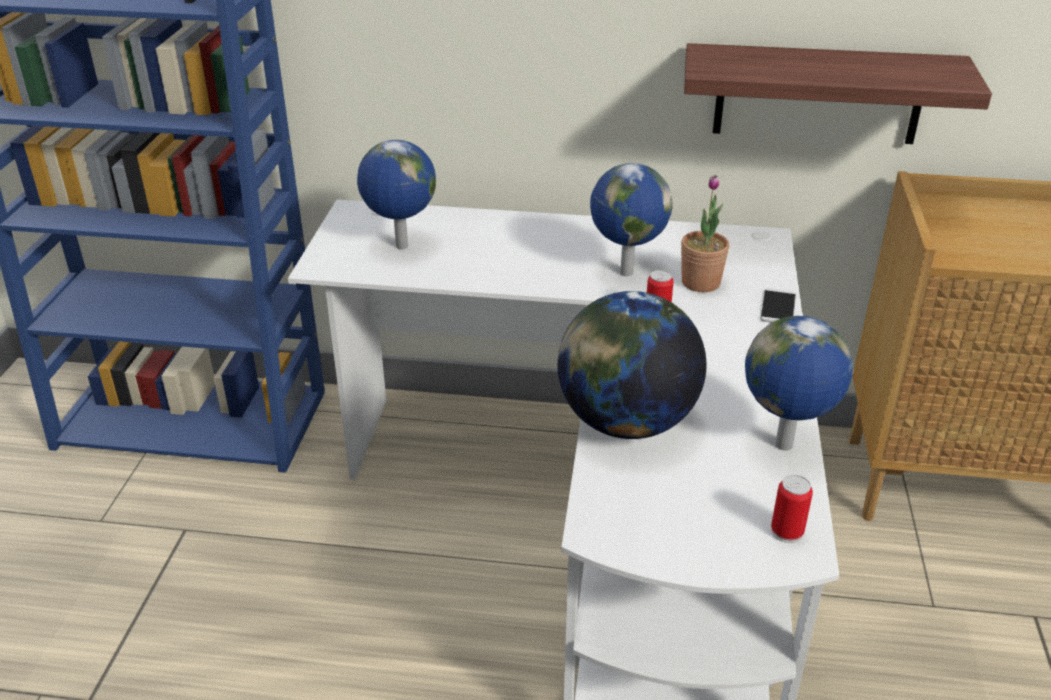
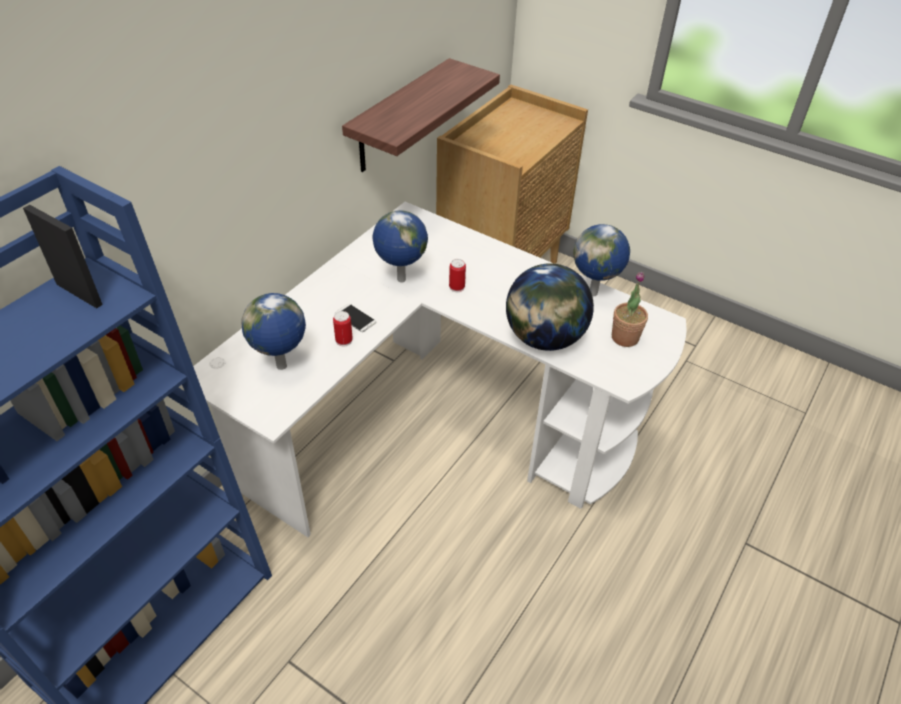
camera: 65 degrees left, 10 degrees up
potted plant [681,175,729,292] -> potted plant moved to [612,272,648,347]
phone [761,288,796,323] -> phone moved to [335,304,376,332]
can [771,475,813,543] -> can moved to [333,311,353,346]

